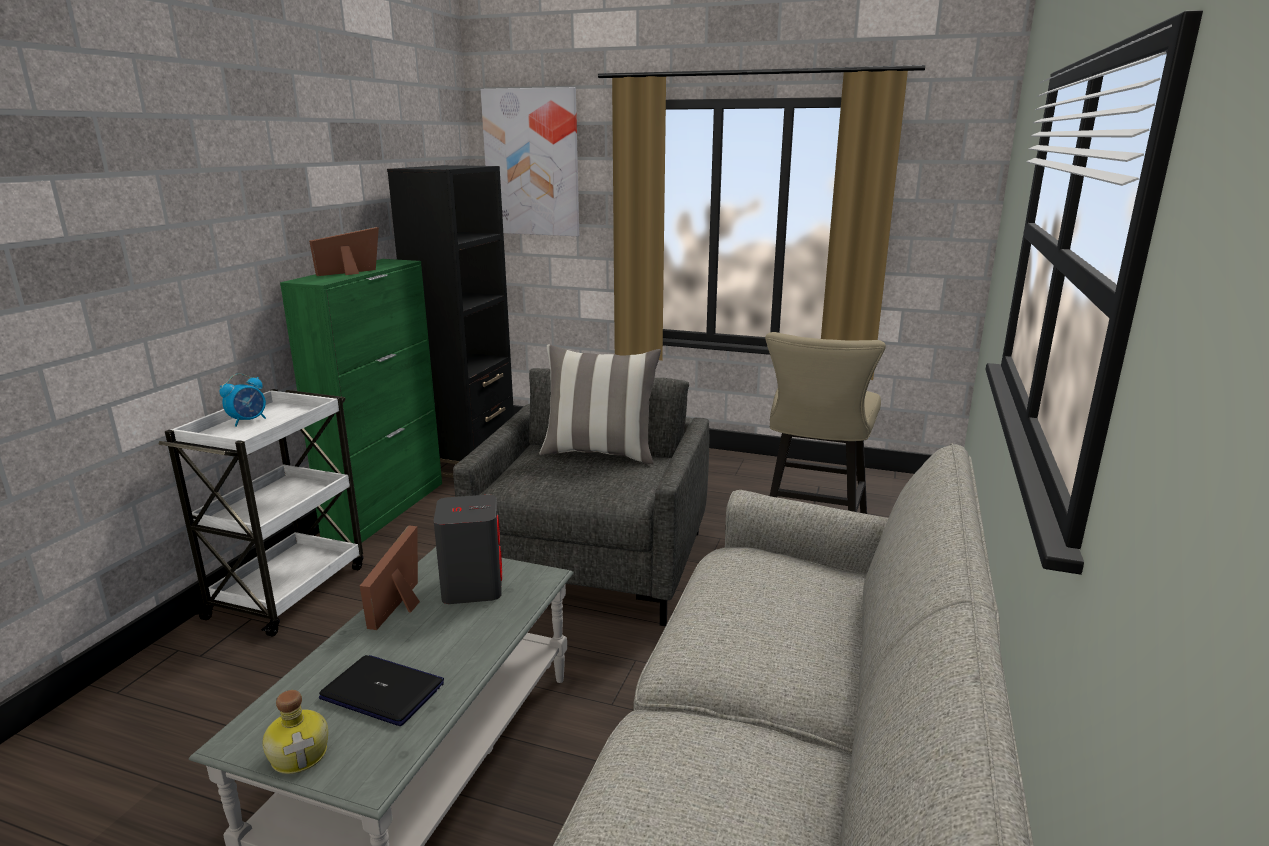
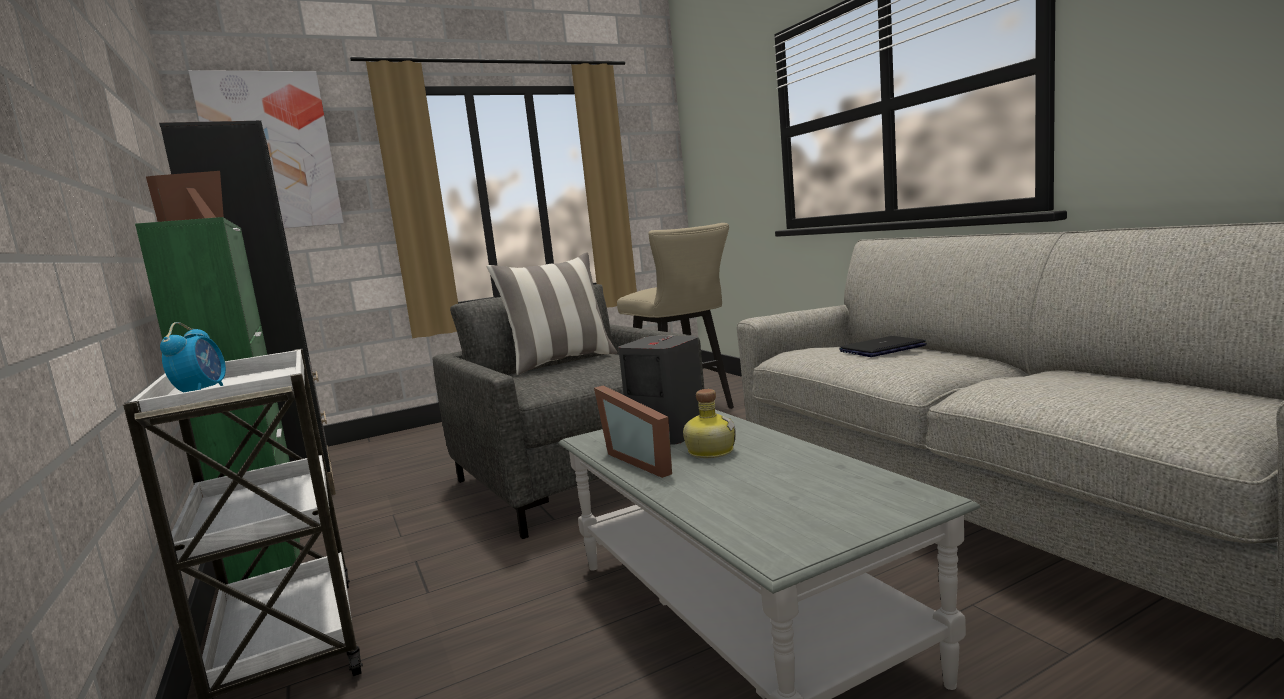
camera: 45 degrees left, 10 degrees down
bottle [262,690,328,774] -> bottle moved to [683,389,736,458]
laptop [319,655,444,726] -> laptop moved to [839,336,927,357]

